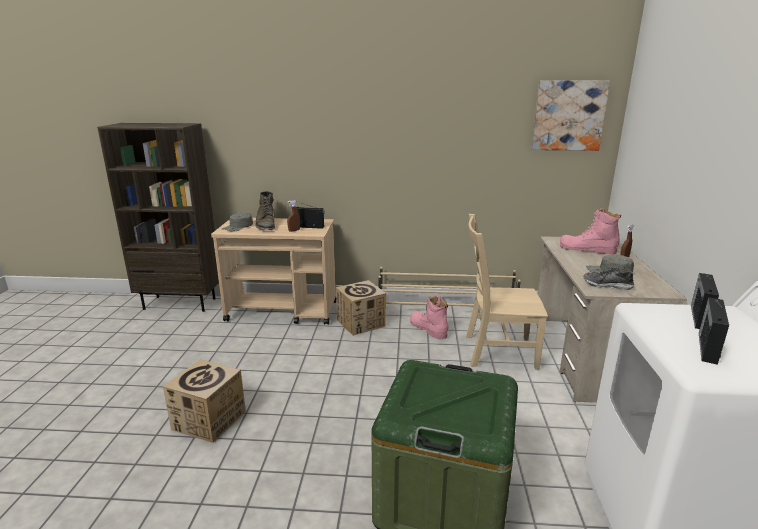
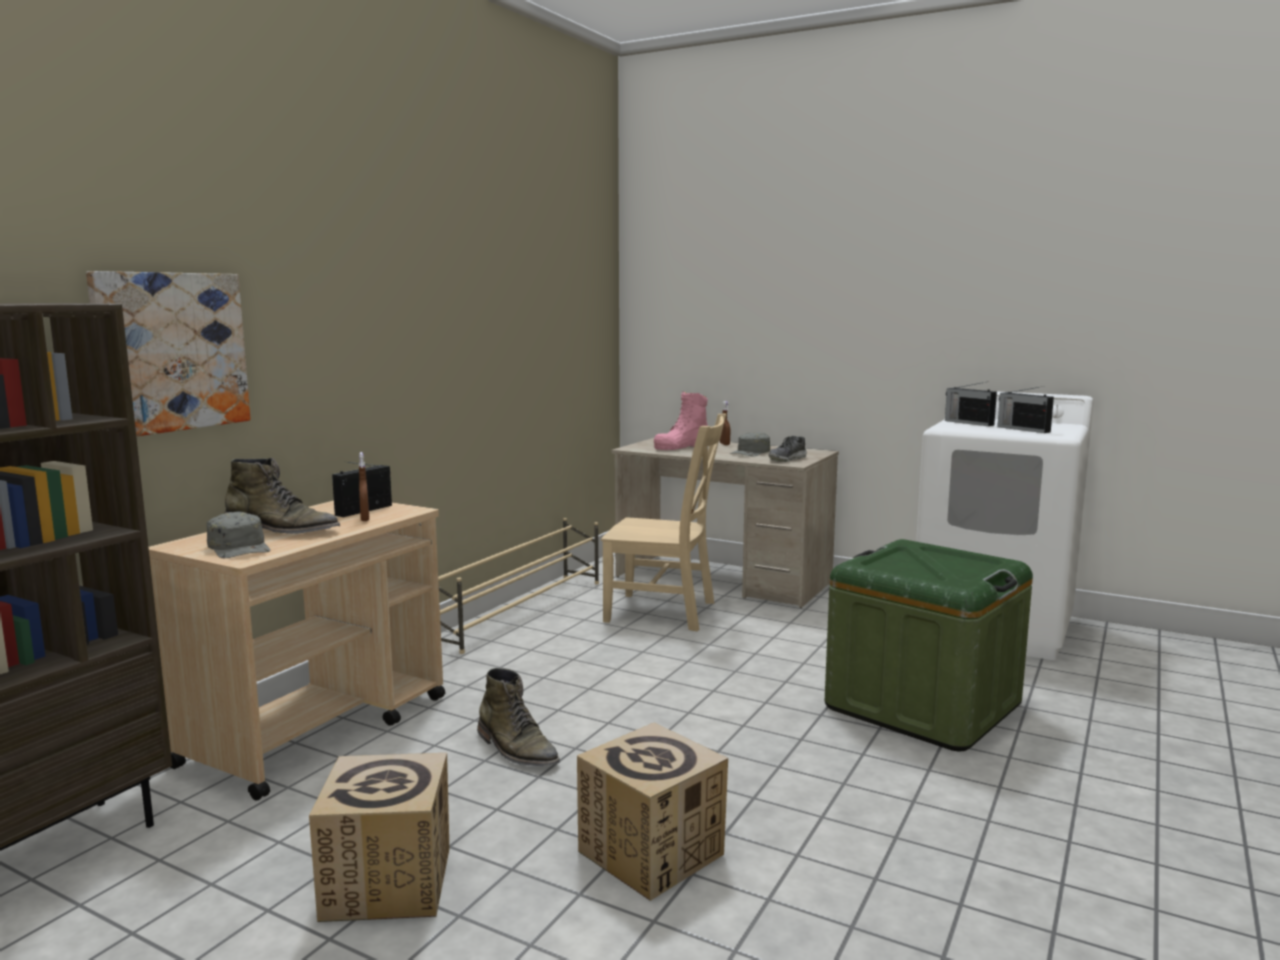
camera: 65 degrees left, 10 degrees down
cardboard box [336,280,386,336] -> cardboard box moved to [309,753,449,922]
pink boot [410,296,448,339] -> none
beige chair [466,214,548,370] -> beige chair turned 105 degrees counterclockwise [601,414,727,631]
picture [532,80,610,151] -> picture moved to [86,271,250,436]
none -> green boot [477,668,560,766]

